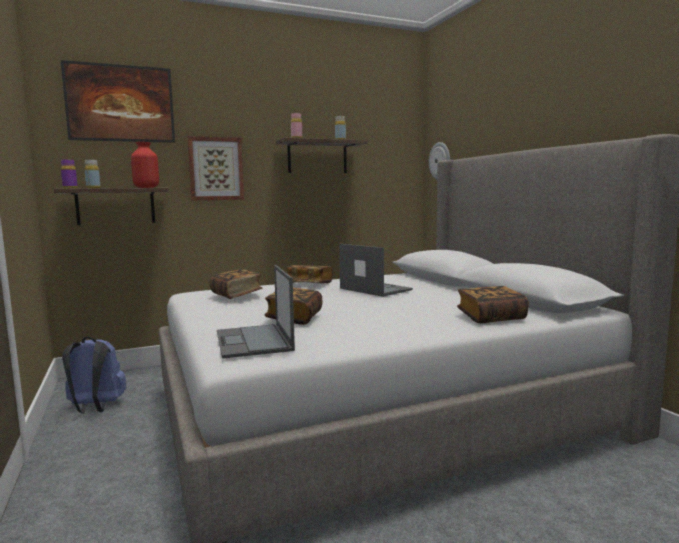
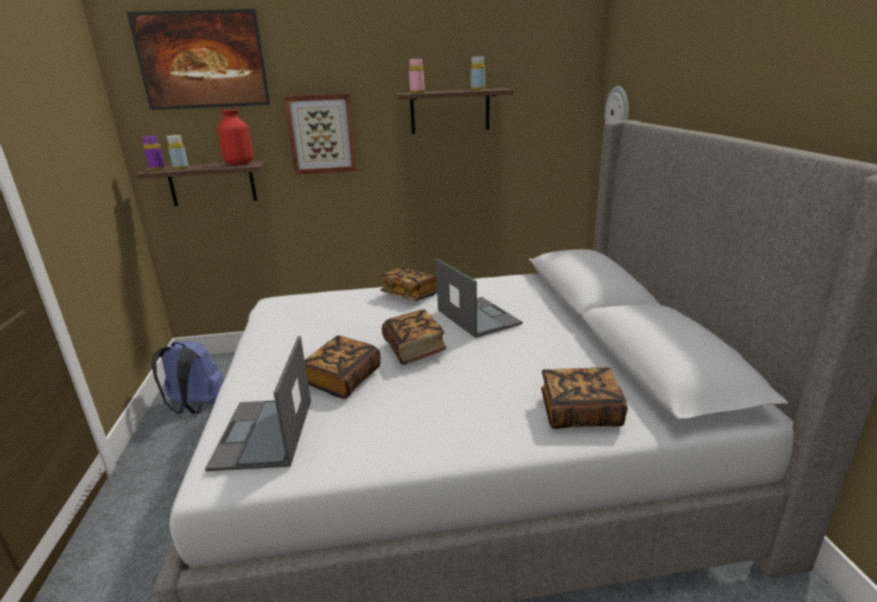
camera: 15 degrees right, 15 degrees up
book [210,269,263,299] -> book moved to [382,309,447,365]

